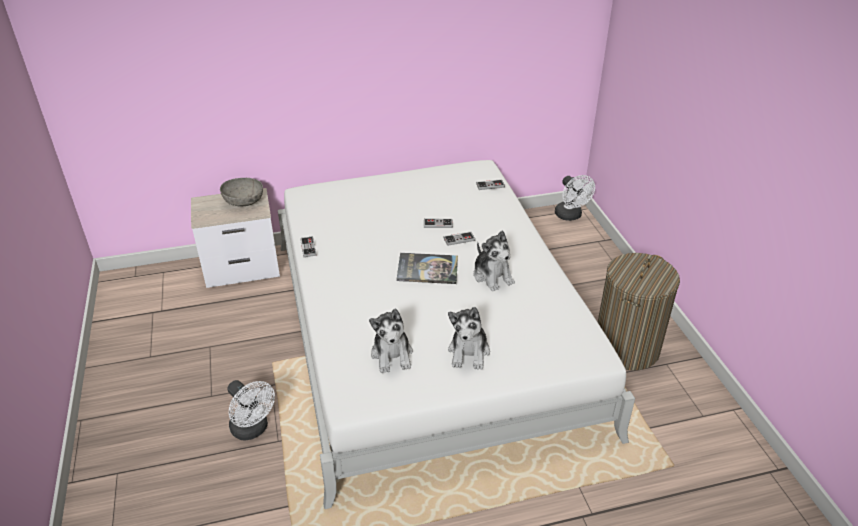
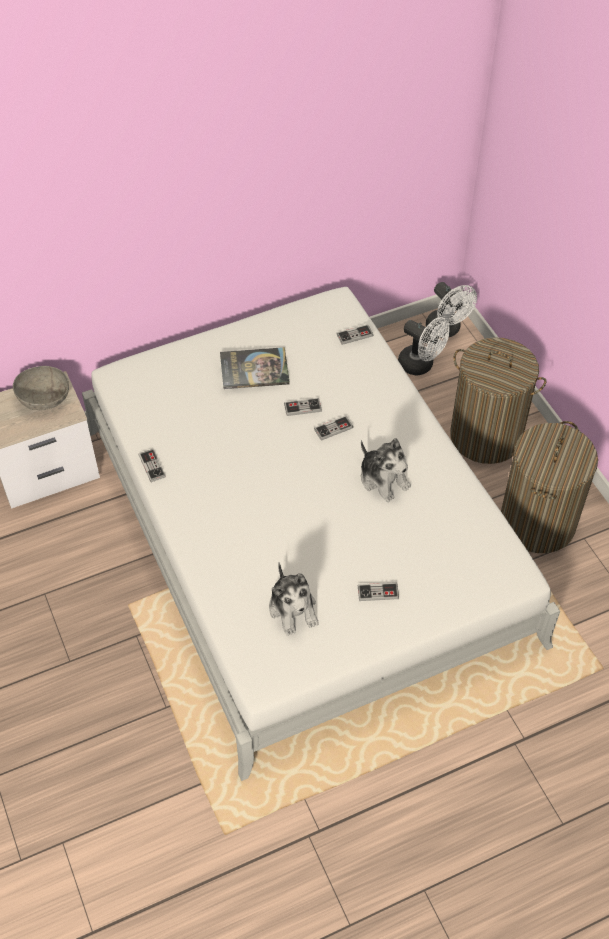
camera: 10 degrees left, 15 degrees up
white fan [227,380,275,440] -> white fan moved to [398,317,450,375]
book [397,253,458,284] -> book moved to [220,347,290,389]
plush toy [448,307,490,370] -> game controller [358,582,399,601]
none -> laundry basket [450,337,546,464]

